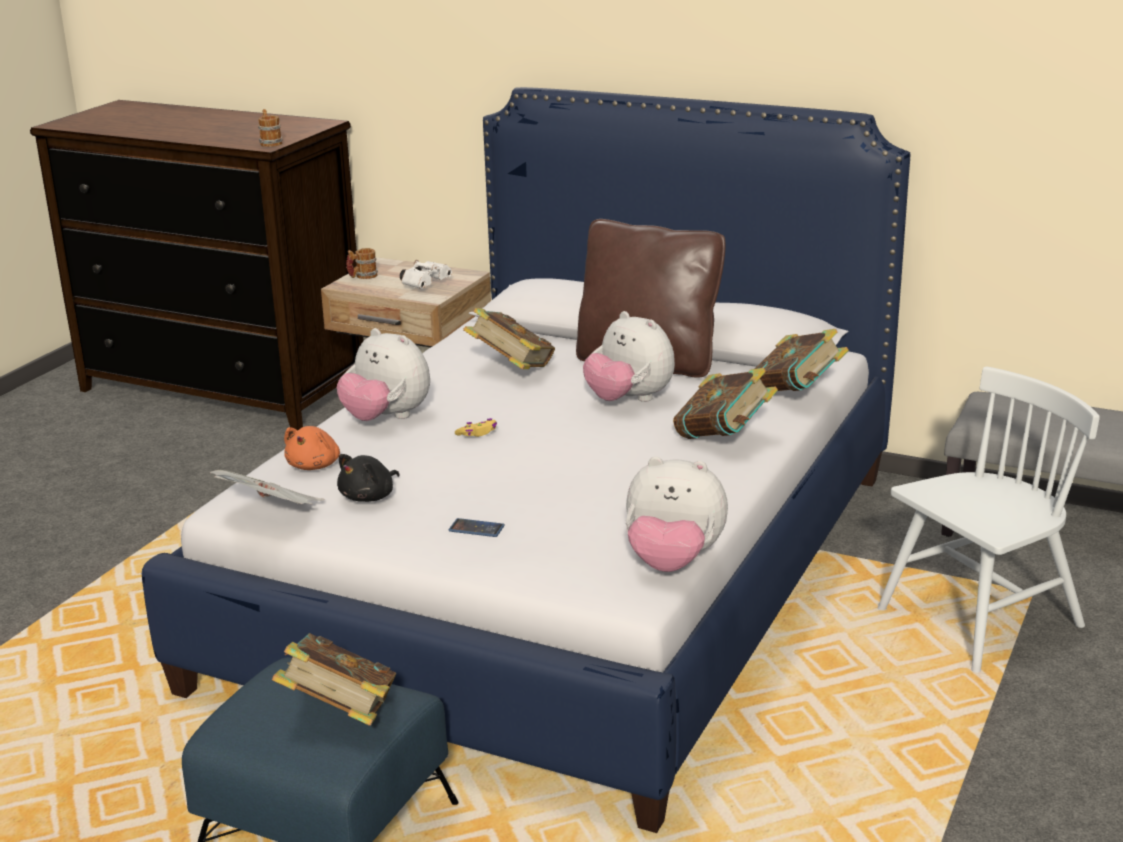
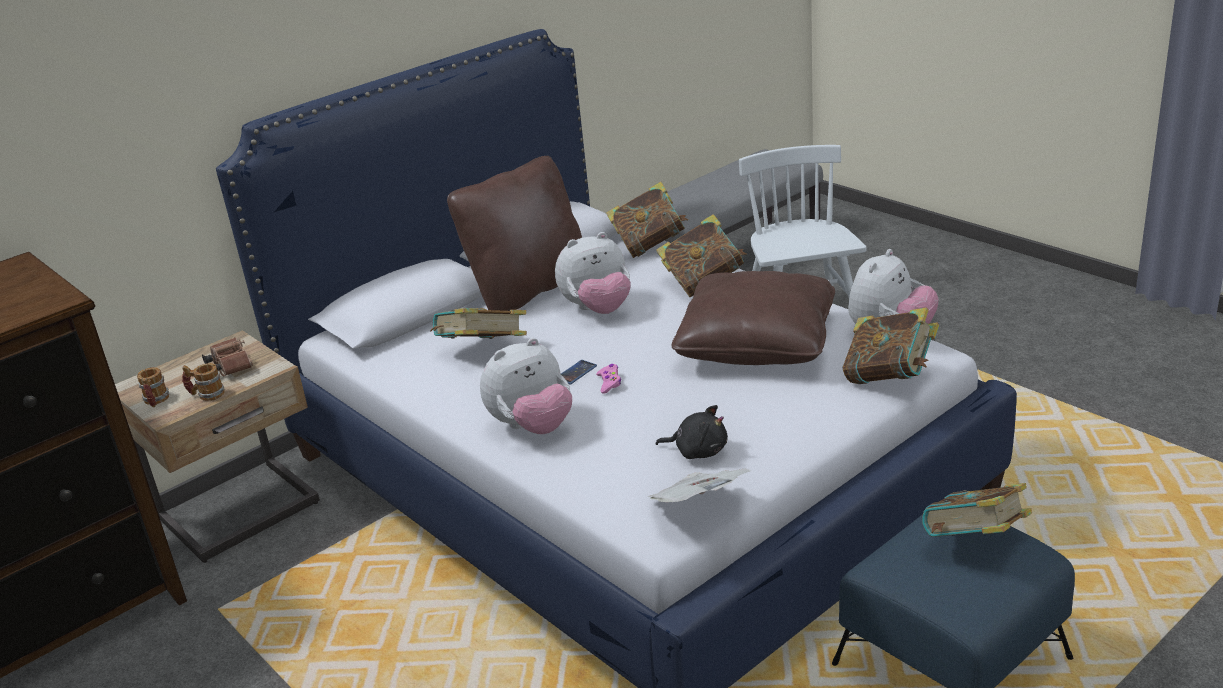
camera: 65 degrees left, 5 degrees up
mug [258,109,283,147] -> mug moved to [182,363,225,401]
orange plush toy [284,426,340,470] -> none
black plush toy [337,454,400,502] -> black plush toy turned 45 degrees counterclockwise [656,405,728,459]
white binoculars [400,260,452,289] -> brown binoculars [202,337,253,376]
phone [448,518,505,537] -> phone moved to [561,360,597,385]
yellow game controller [455,418,497,437] -> pink game controller [596,364,621,394]
none -> brown pillow [671,271,835,365]
none -> book [843,307,939,384]

